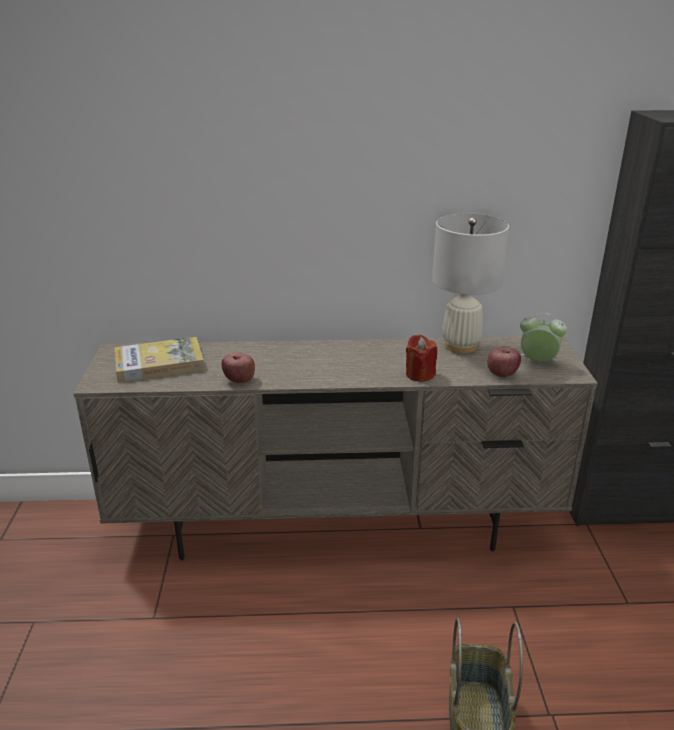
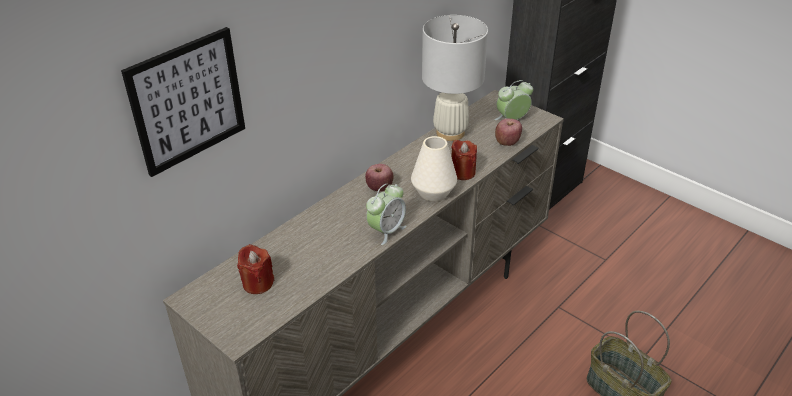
camera: 45 degrees left, 10 degrees up
book [115,337,204,382] -> red candle [237,244,274,294]
apple [222,353,255,383] -> apple moved to [365,164,394,192]
none -> picture [121,27,245,177]
none -> alarm clock [366,184,407,245]
none -> white vase [411,136,457,201]

